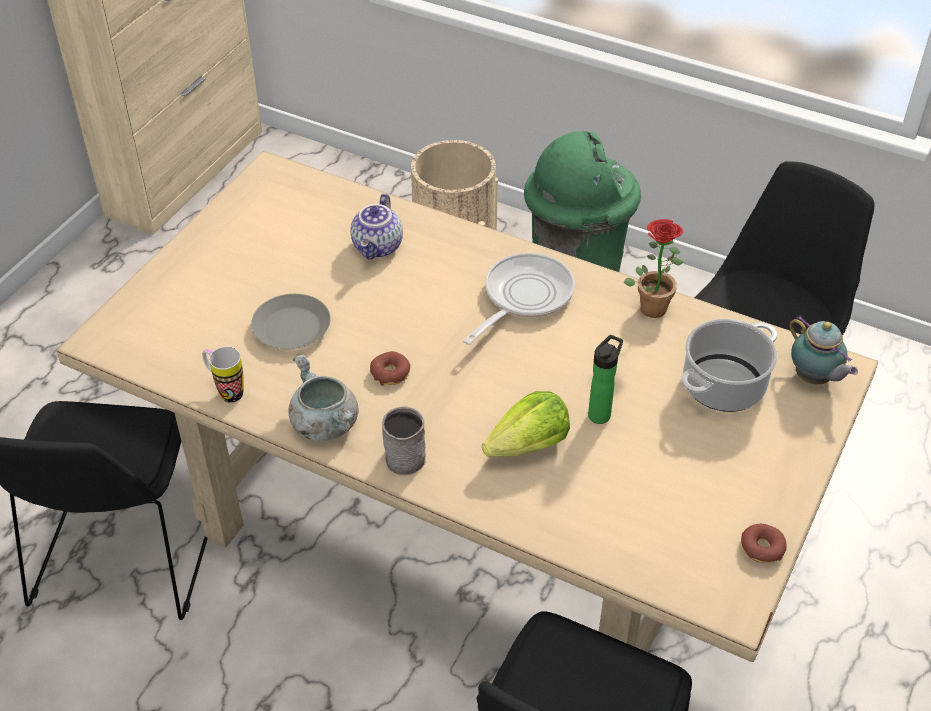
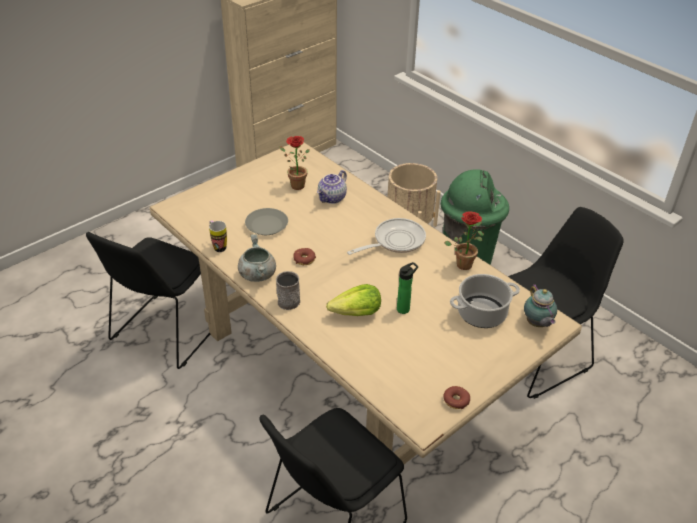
camera: 20 degrees right, 5 degrees down
none -> potted plant [279,136,310,190]

